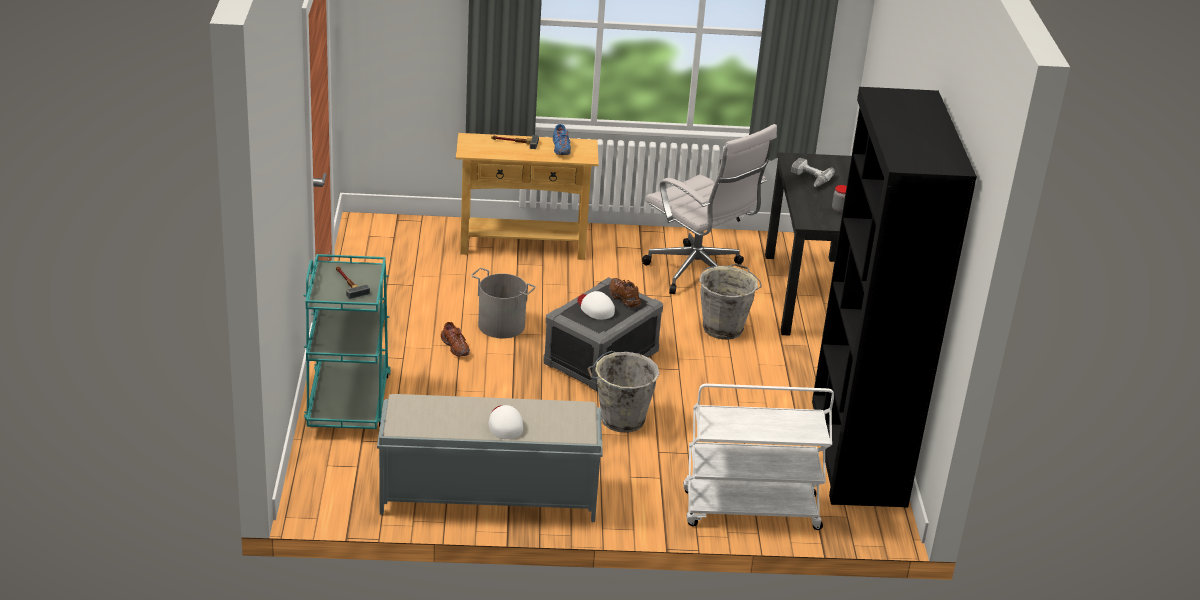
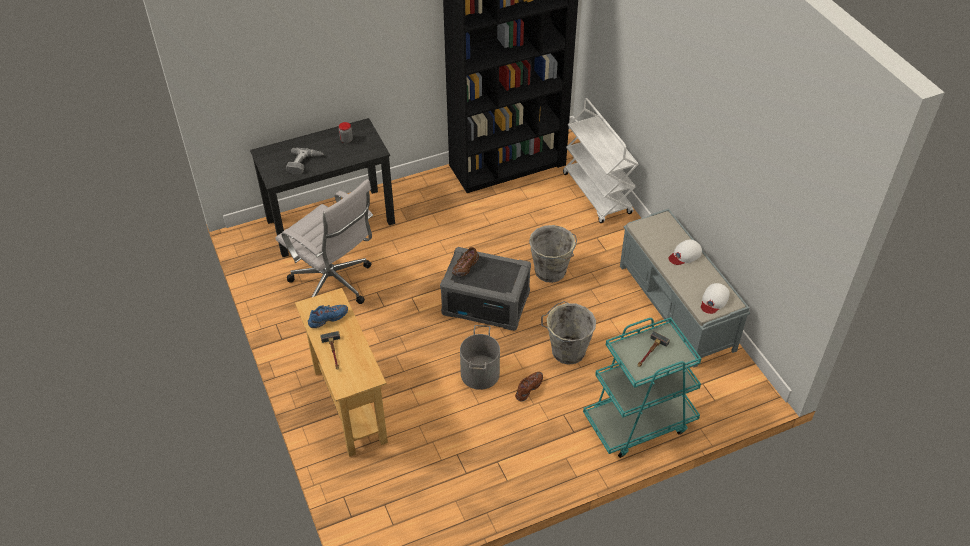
camera: 110 degrees left, 15 degrees up
white cap [577,291,615,320] -> white cap moved to [701,283,730,314]
white office chair [642,124,777,294] -> white office chair turned 105 degrees clockwise [276,179,373,304]
grey bucket [699,263,762,340] -> grey bucket moved to [541,301,596,365]

